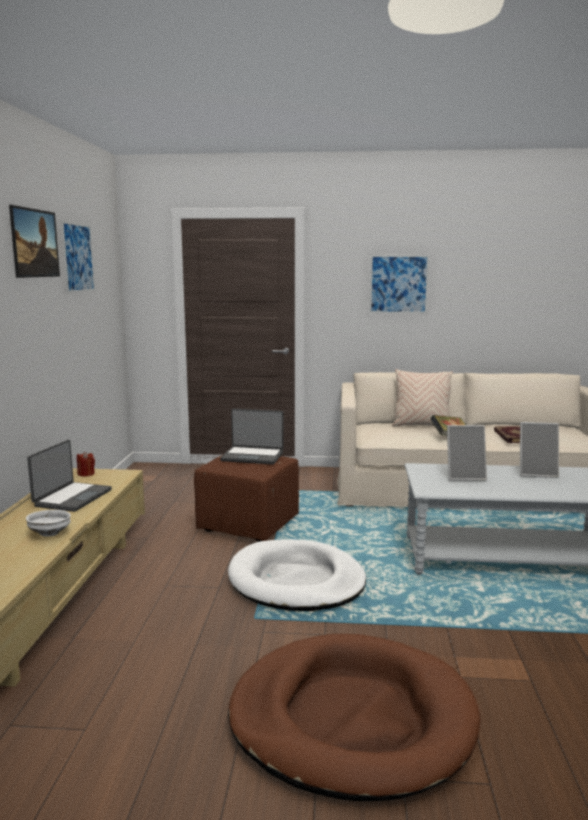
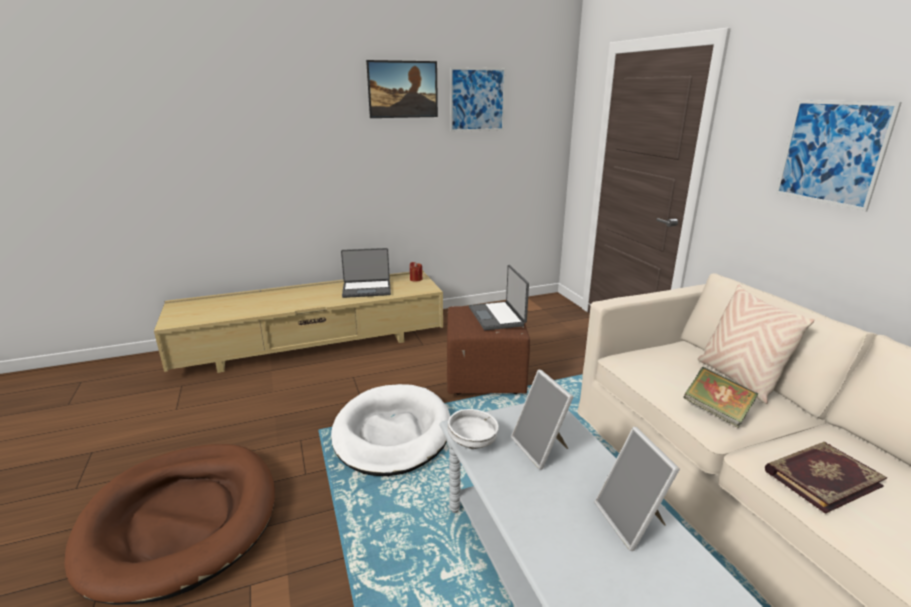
camera: 65 degrees right, 10 degrees up
white bowl [26,510,71,537] -> white bowl moved to [447,409,499,449]

